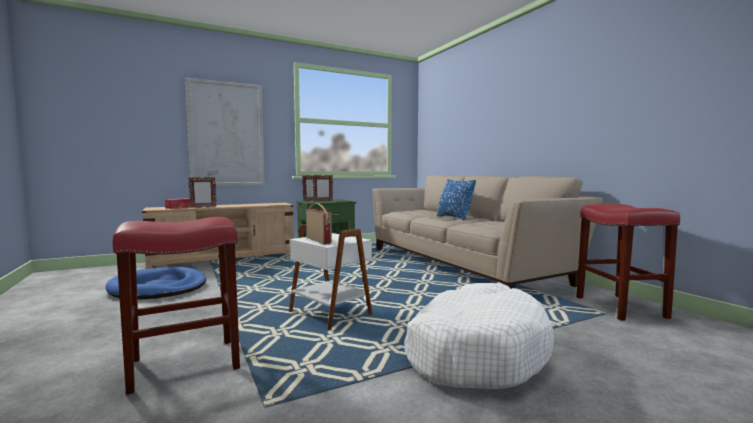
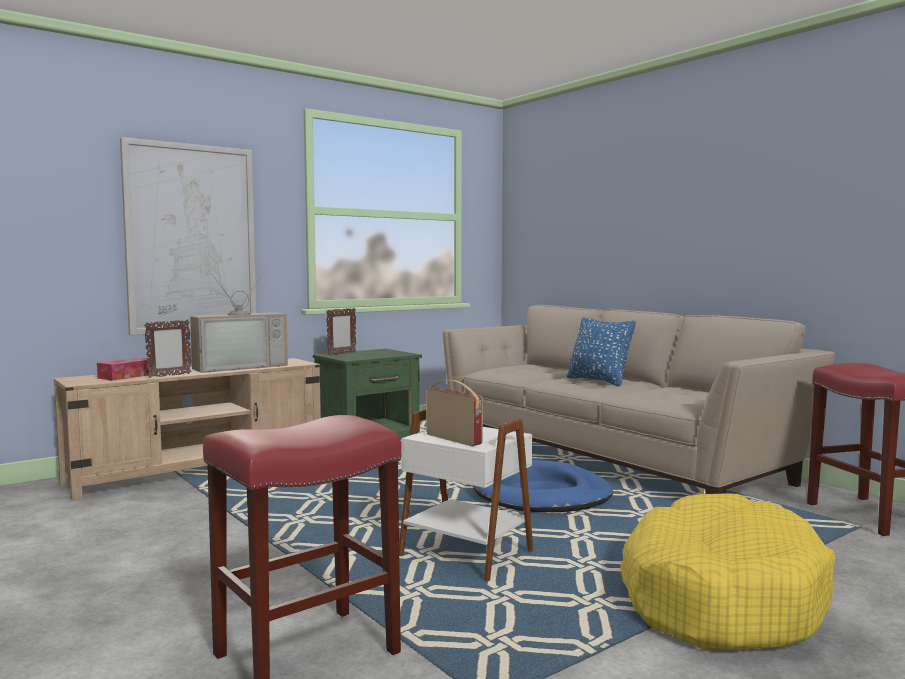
camera: 10 degrees left, 0 degrees up
blue dog bed [106,267,206,299] -> blue dog bed moved to [472,460,613,512]
picture frame [312,175,333,202] -> none
white dog bed [404,283,554,389] -> yellow dog bed [620,493,836,650]
none -> television [190,270,288,373]

